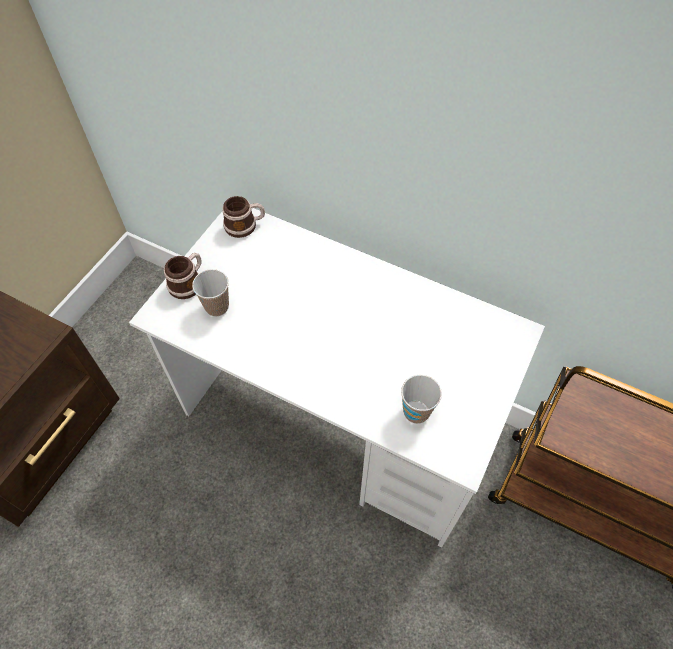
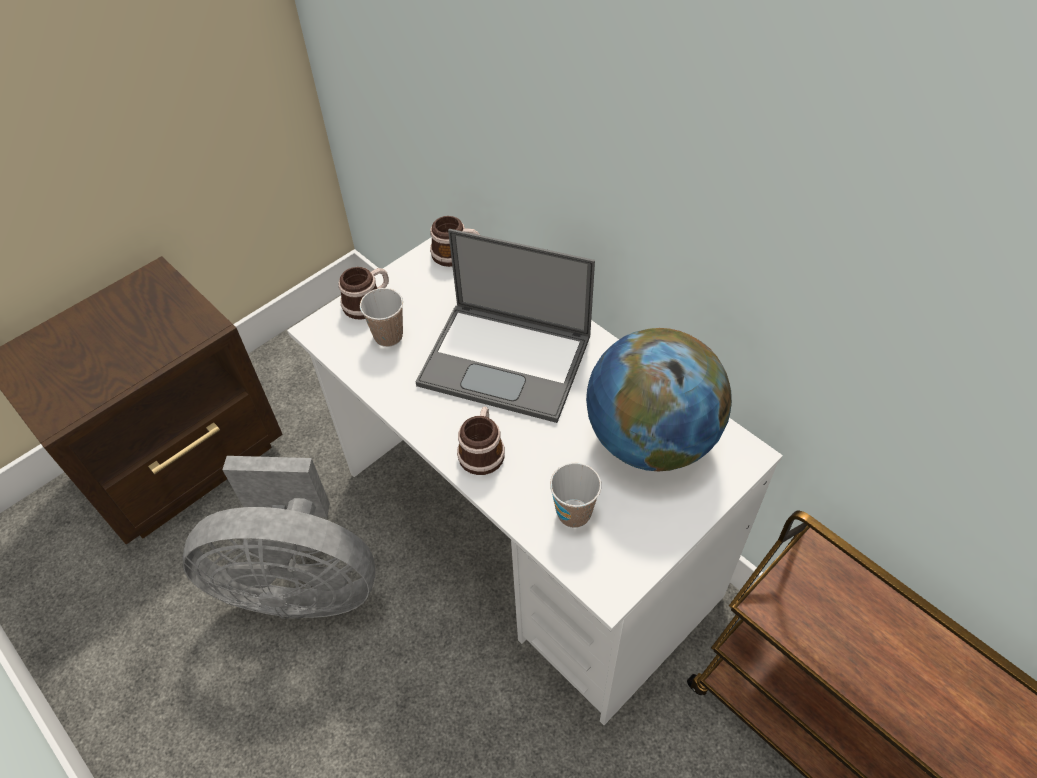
camera: 20 degrees right, 5 degrees down
none -> grey fan [183,456,375,619]
none -> laptop [416,229,595,423]
none -> mug [457,407,505,475]
none -> globe [586,328,732,471]

